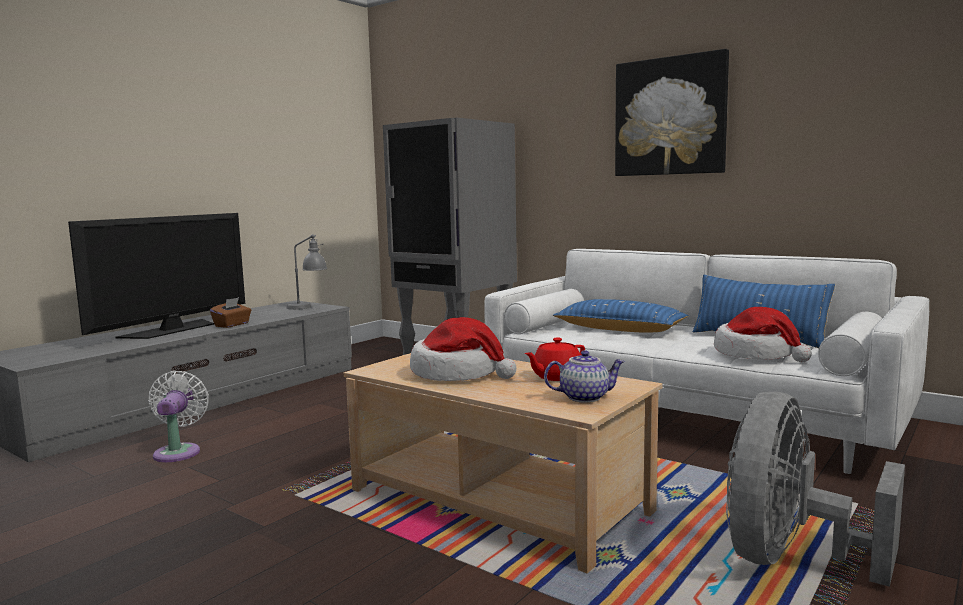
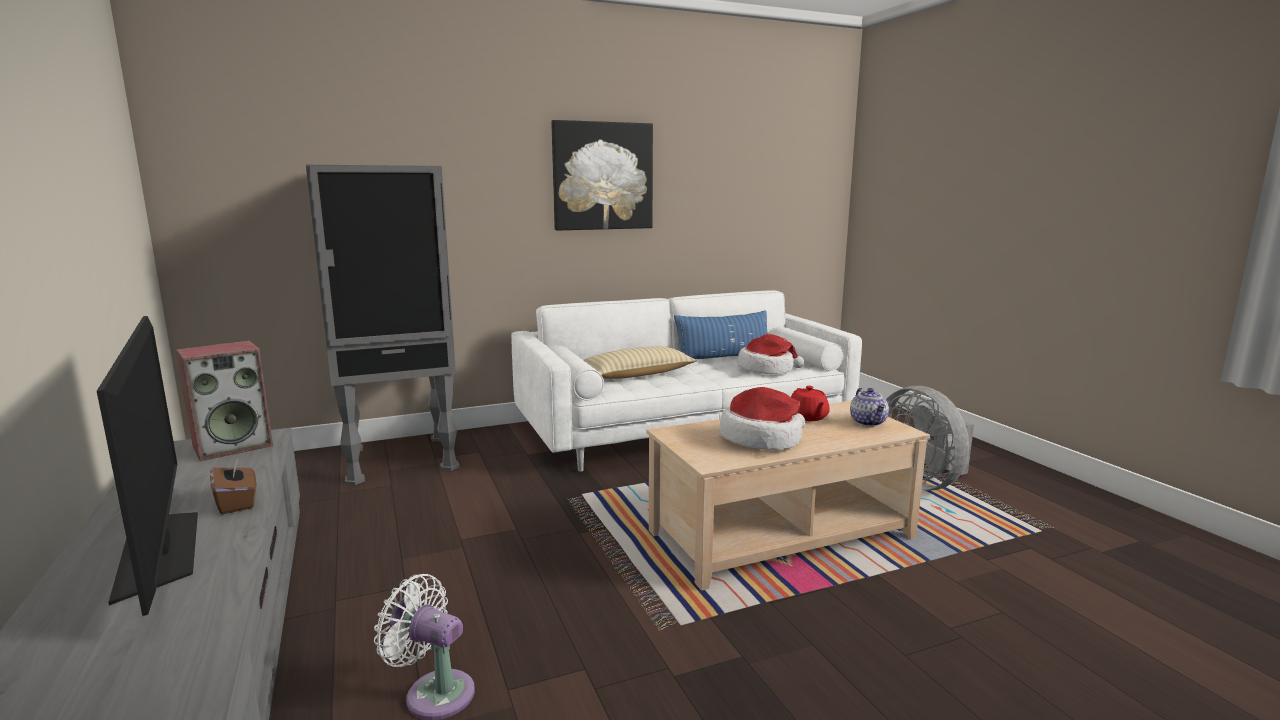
camera: 60 degrees left, 5 degrees up
grey table lamp [286,234,327,310] -> speaker [176,341,273,461]
teapot [544,350,625,403] -> teapot turned 150 degrees clockwise [850,388,889,427]
blue pillow [553,299,688,332] -> beige pillow [583,346,697,379]

